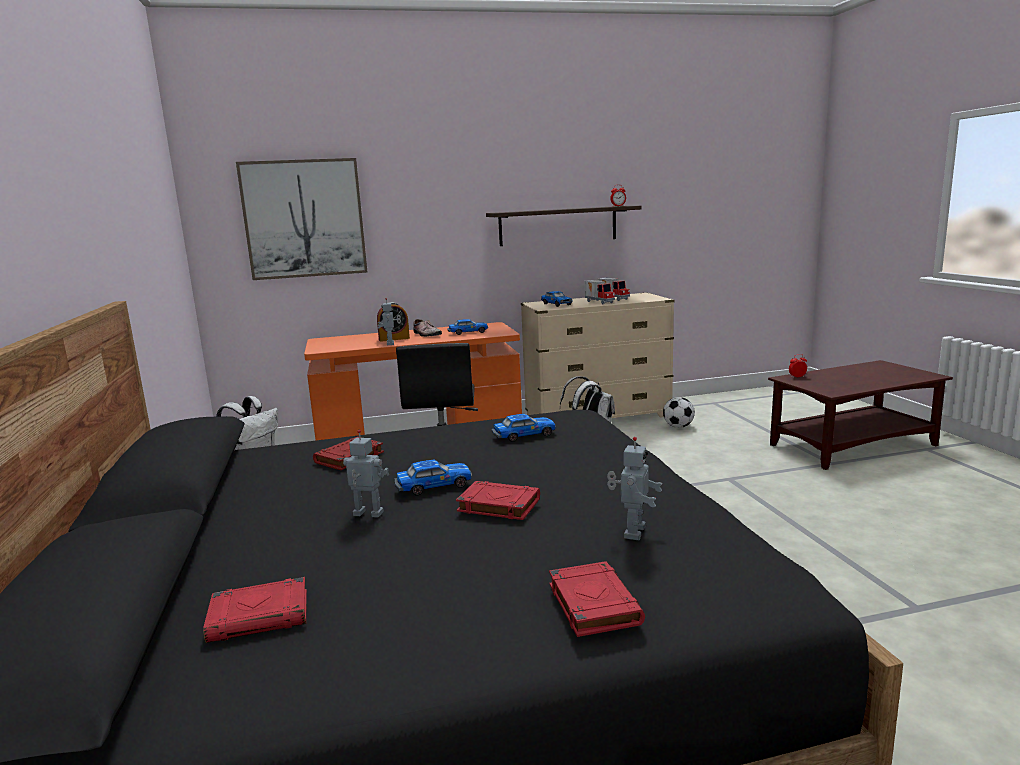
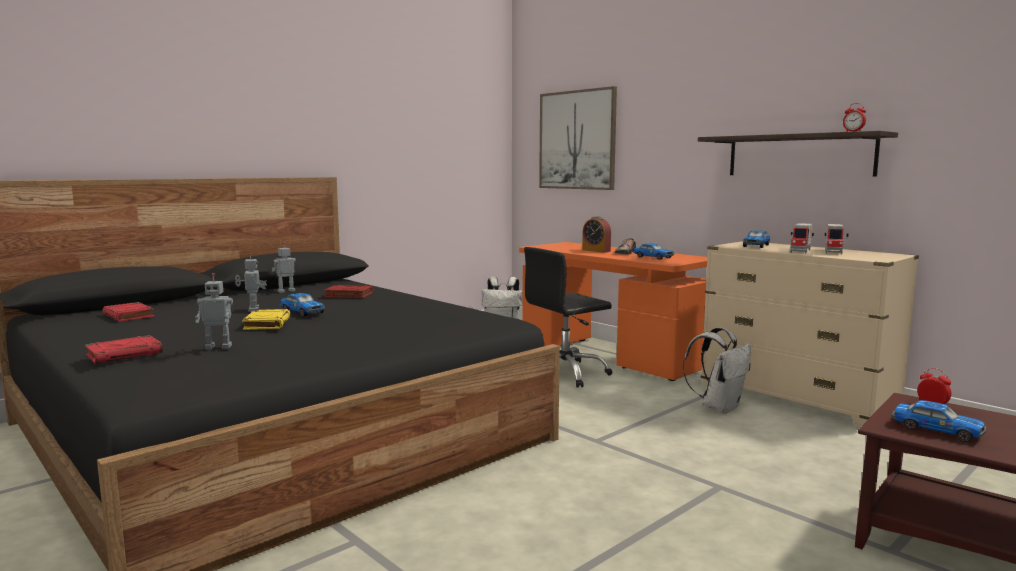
camera: 60 degrees right, 5 degrees down
toy robot [378,298,401,345] -> toy robot moved to [272,242,296,293]
red book [456,481,540,520] -> yellow book [242,309,291,330]
toy car [492,414,557,442] -> toy car moved to [891,400,986,442]
football [663,397,695,428] -> none

